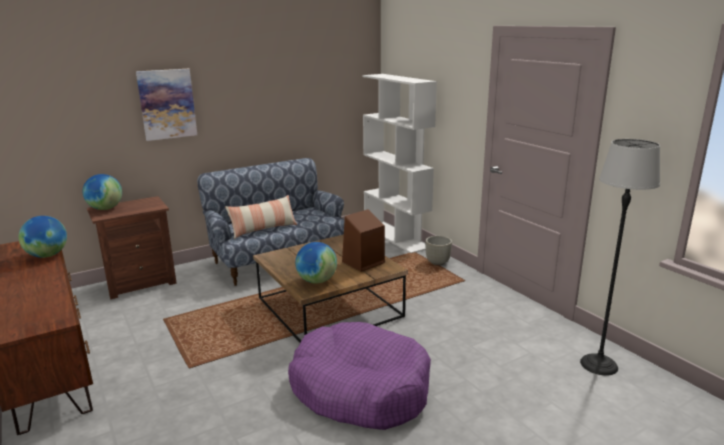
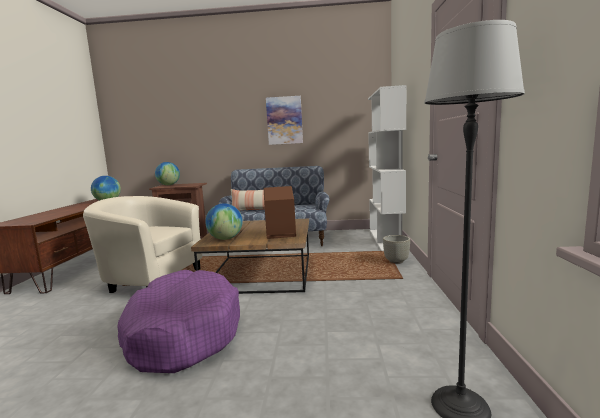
camera: 35 degrees right, 10 degrees down
picture [136,69,197,141] -> picture moved to [266,96,303,145]
none -> beige armchair [83,196,202,293]

